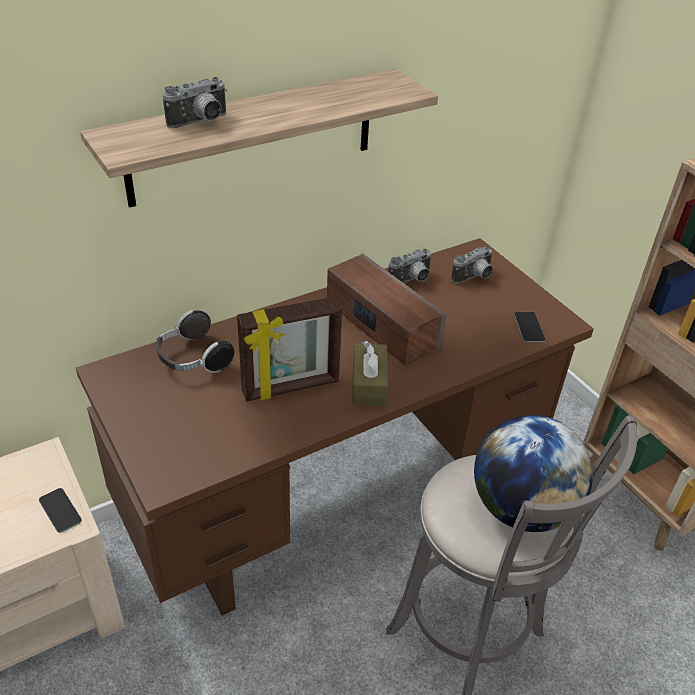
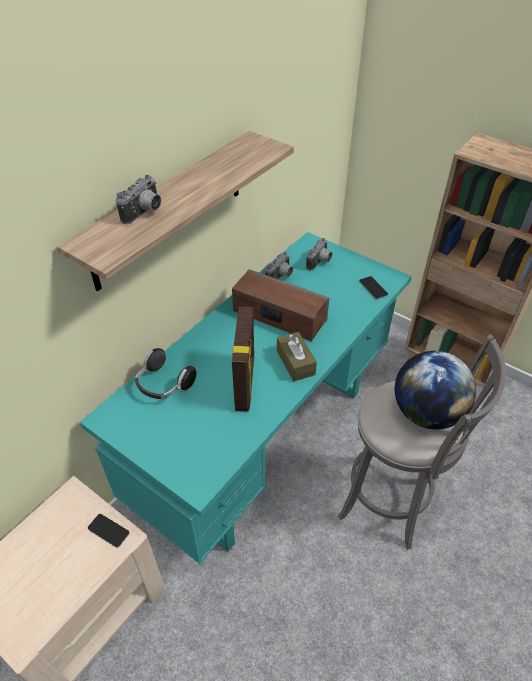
camera: 20 degrees left, 5 degrees up
brown desk [76,238,594,616] -> turquoise desk [80,232,412,564]
picture frame [237,296,342,402] -> picture frame turned 45 degrees counterclockwise [232,306,254,411]

